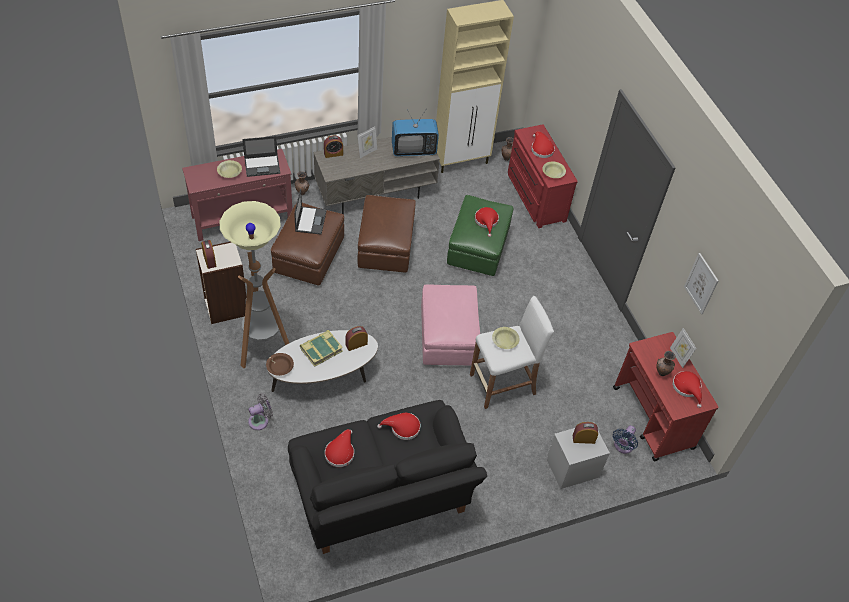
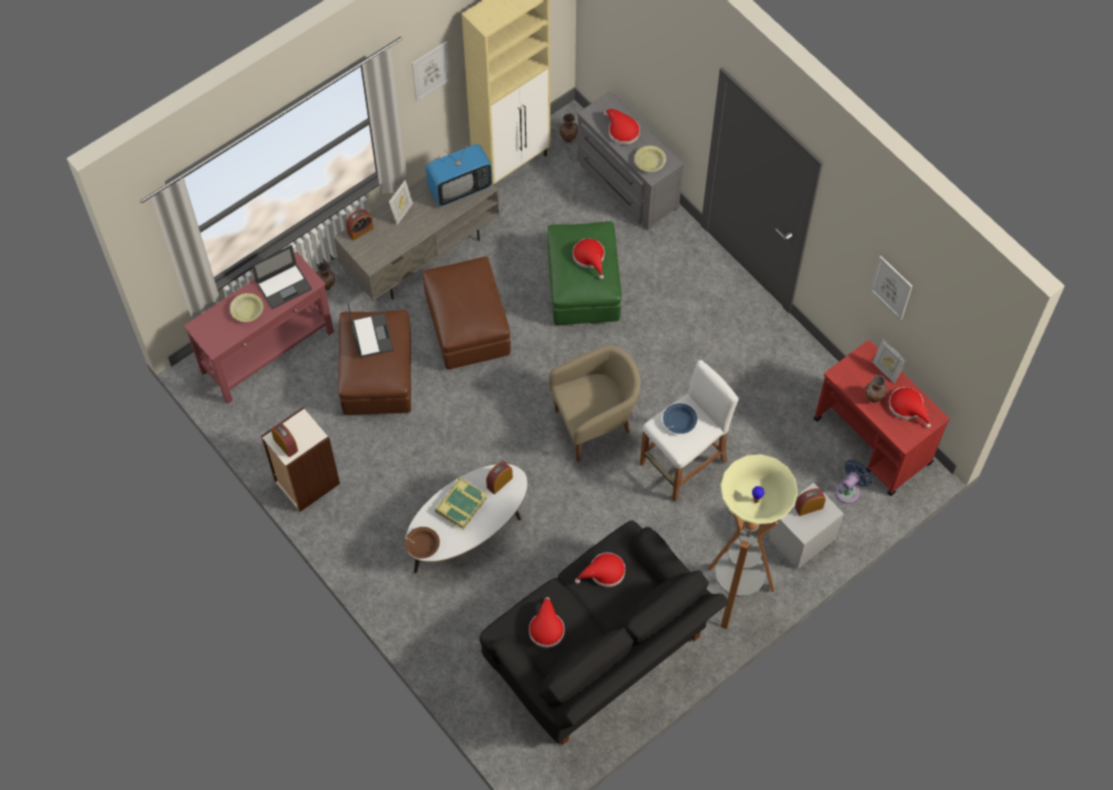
camera: 15 degrees left, 10 degrees up
floor lamp [220,201,289,368] -> floor lamp moved to [708,454,798,629]
grey fan [248,393,273,430] -> none
pink ottoman [421,284,480,365] -> beige armchair [549,345,641,462]
yellow bowl [492,327,519,349] -> blue bowl [663,403,697,434]
red dresser [508,124,578,228] -> grey dresser [577,91,684,230]
blue fan [613,425,638,454] -> blue fan turned 150 degrees counterclockwise [835,460,872,504]
none -> picture [412,41,450,102]

